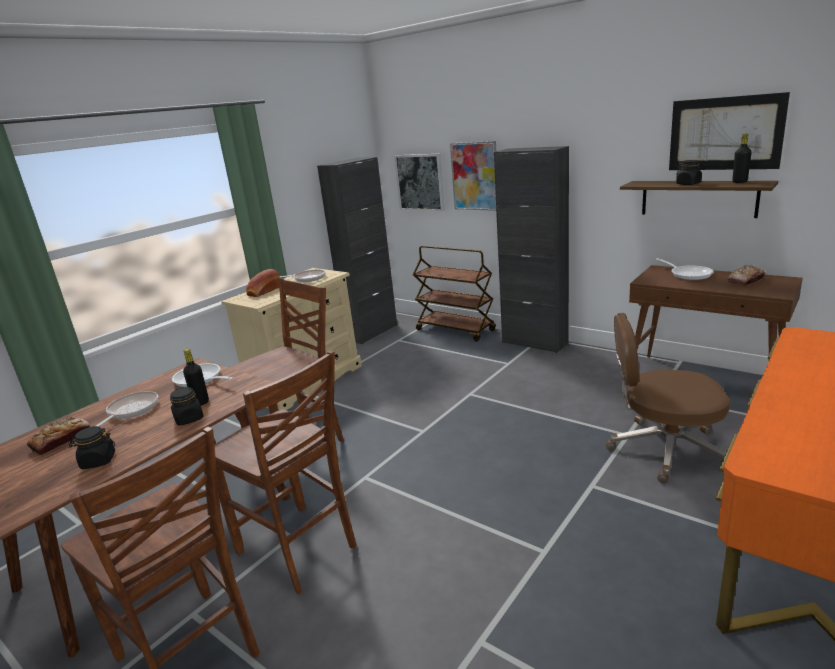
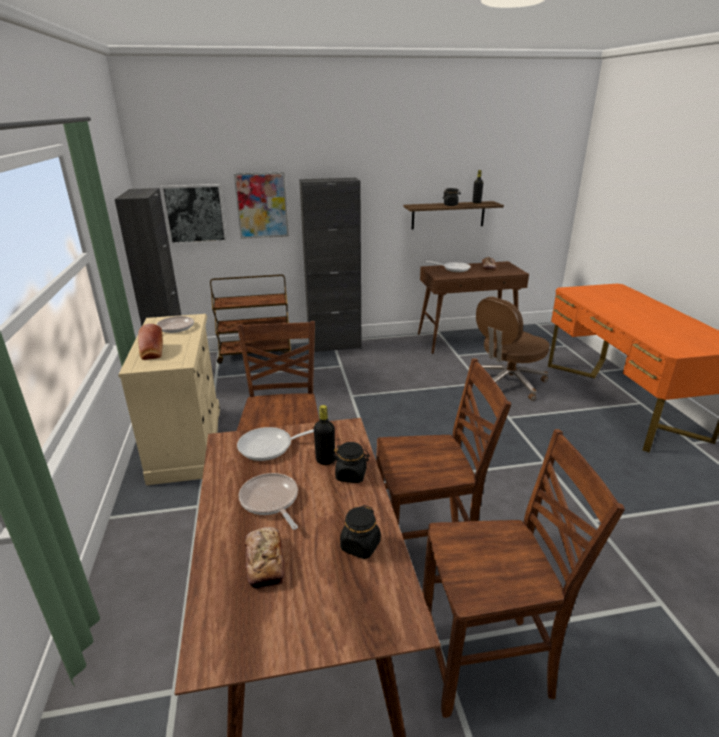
camera: 50 degrees left, 5 degrees up
picture [669,92,790,170] -> none

